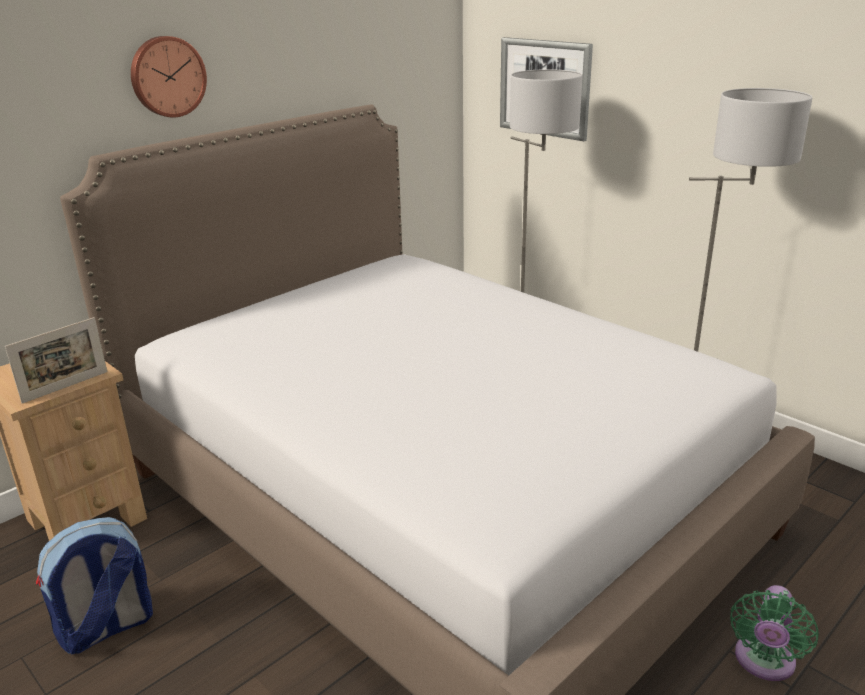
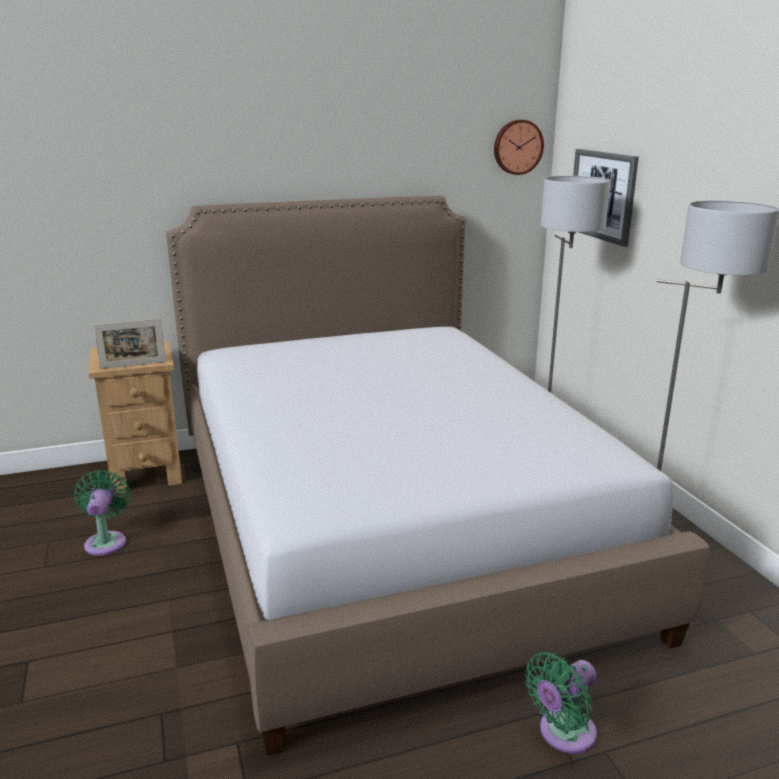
camera: 25 degrees right, 5 degrees down
backpack [36,517,153,655] -> green fan [74,470,131,556]
wall clock [131,36,207,118] -> wall clock moved to [494,120,544,175]

